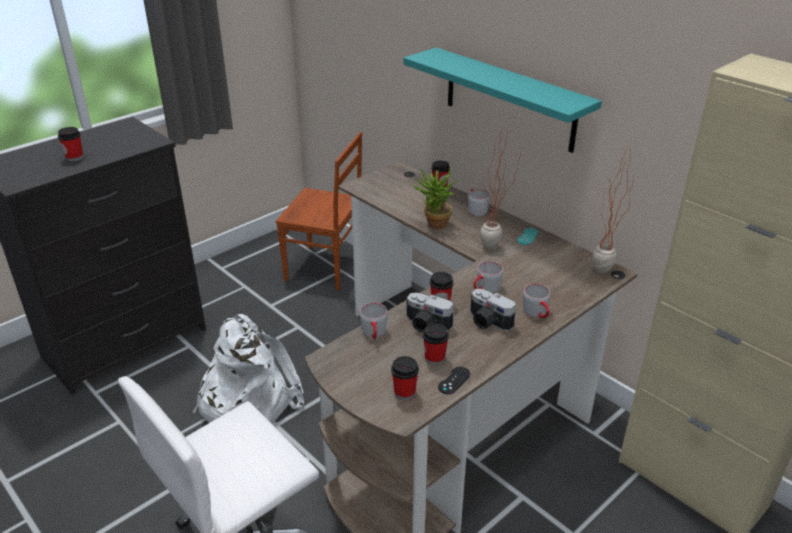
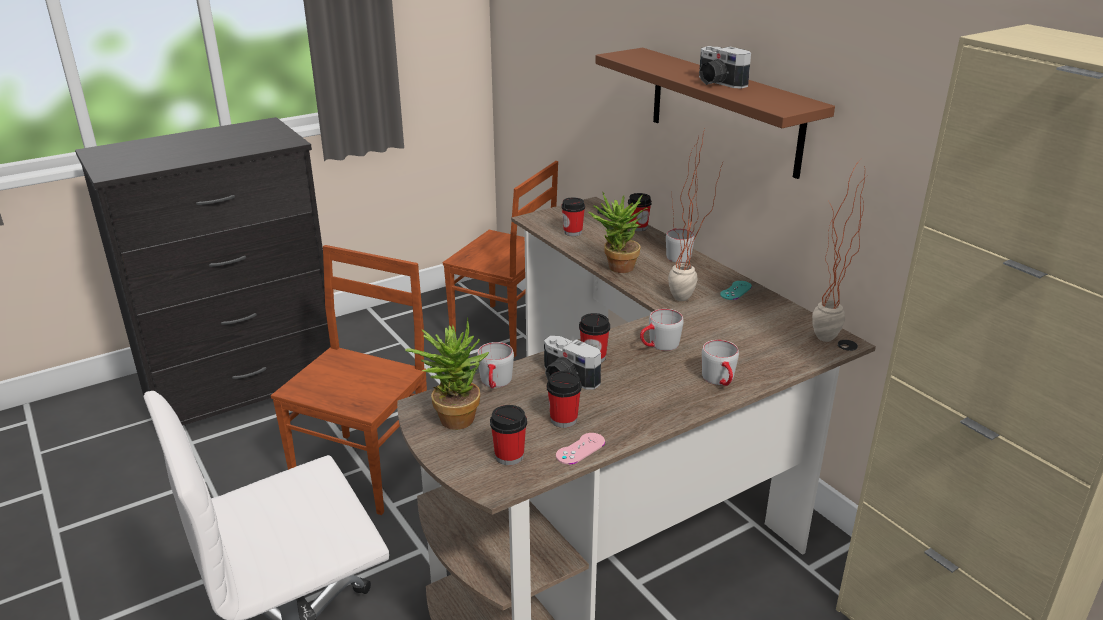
camera: 10 degrees right, 5 degrees down
cup [58,127,83,162] -> cup moved to [561,197,585,236]
white backpack [193,314,304,424] -> brown chair [271,245,427,515]
turquoise shelf [403,48,602,153] -> brown shelf [595,48,835,179]
black game controller [438,367,470,394] -> pink game controller [556,433,605,465]
camera [471,289,516,331] -> camera moved to [699,46,751,89]
none -> potted plant [405,317,489,430]

